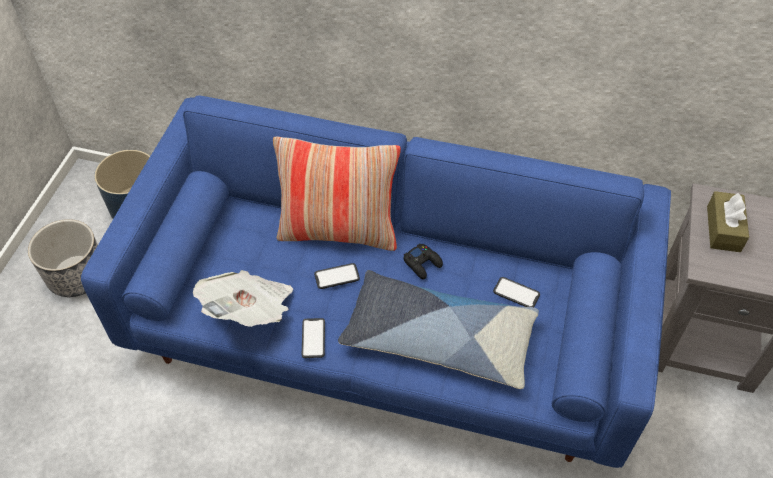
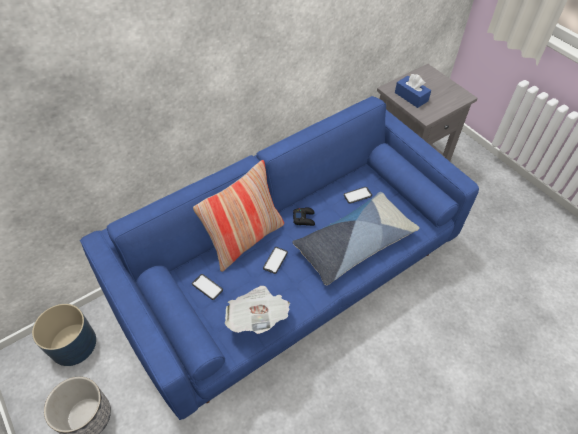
camera: 50 degrees left, 0 degrees up
phone [302,318,325,358] -> phone moved to [192,274,223,300]
brown tissue box [707,191,749,252] -> blue tissue box [395,74,431,108]

